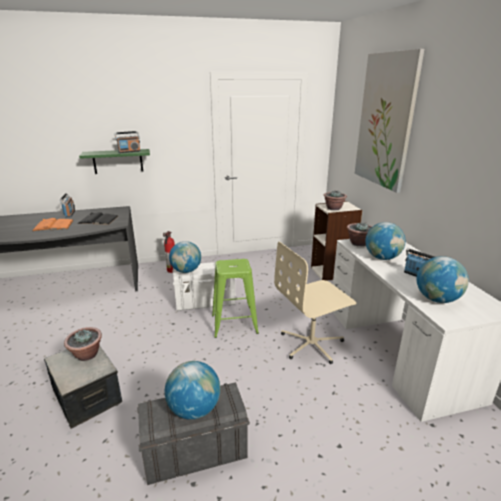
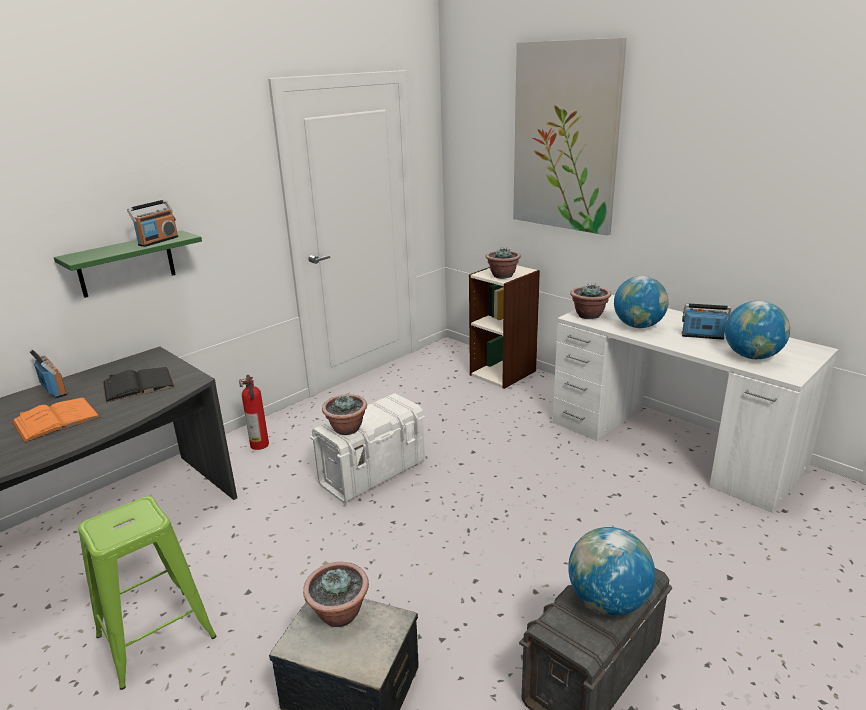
camera: 30 degrees left, 0 degrees up
globe [169,241,201,273] -> potted plant [322,394,367,435]
green stool [212,259,259,338] -> green stool moved to [78,496,216,690]
beige office chair [274,241,356,364] -> none

